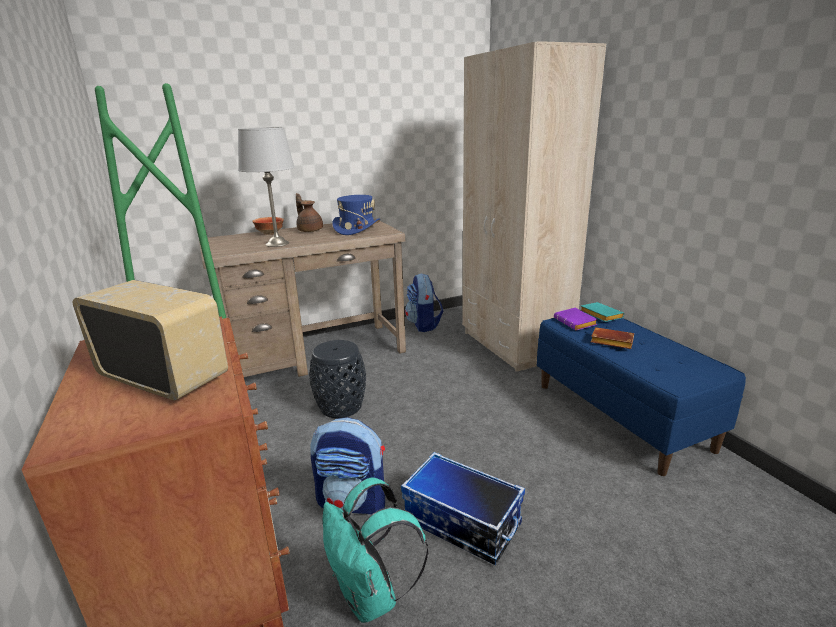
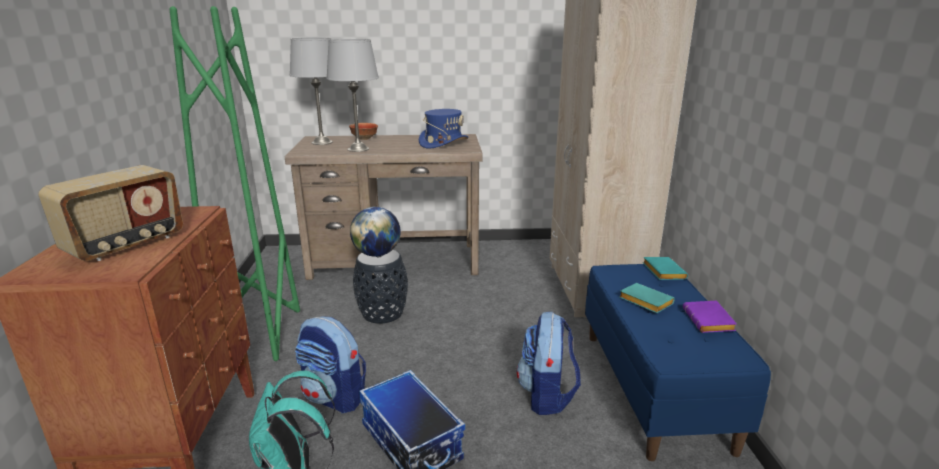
camera: 20 degrees right, 0 degrees up
radio [73,280,228,400] -> radio turned 75 degrees clockwise [38,165,183,261]
brown teapot [296,193,323,232] -> none
backpack [405,273,443,332] -> backpack moved to [517,311,581,415]
purple book [554,308,598,331] -> purple book moved to [683,301,737,333]
brown book [591,327,634,349] -> turquoise book [619,283,675,313]
none -> grey table lamp [290,37,333,145]
none -> globe [350,207,401,257]

